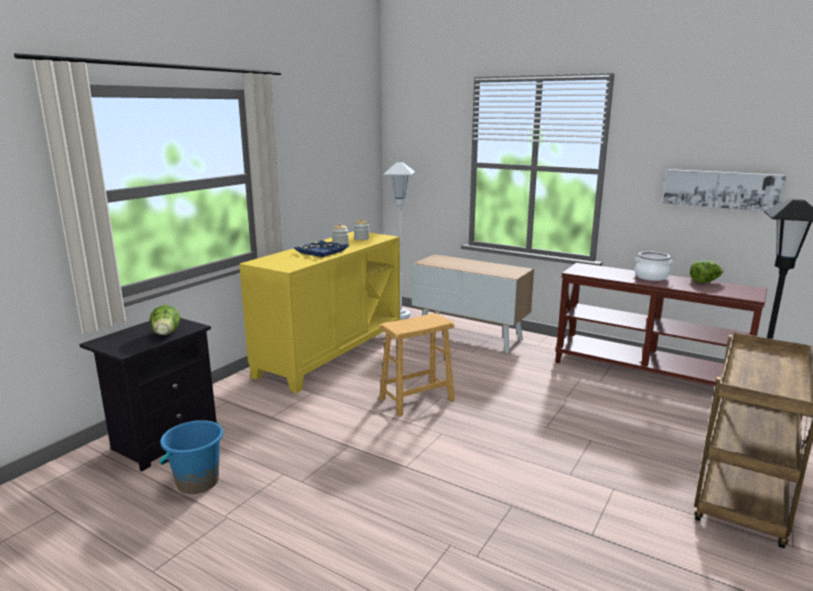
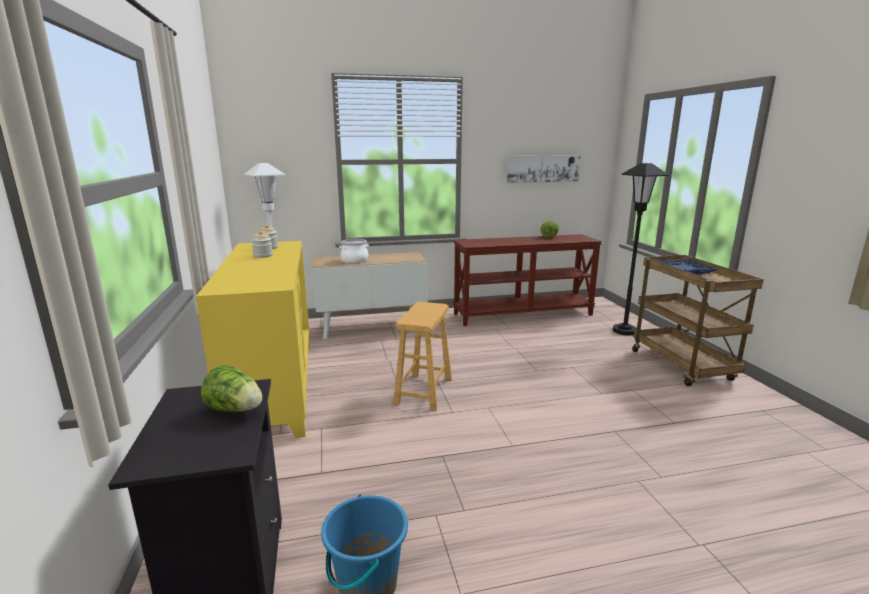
camera: 45 degrees left, 0 degrees up
blue tray [294,240,349,257] -> blue tray moved to [655,259,717,274]
cooking pot [635,252,672,281] -> cooking pot moved to [339,239,369,263]

